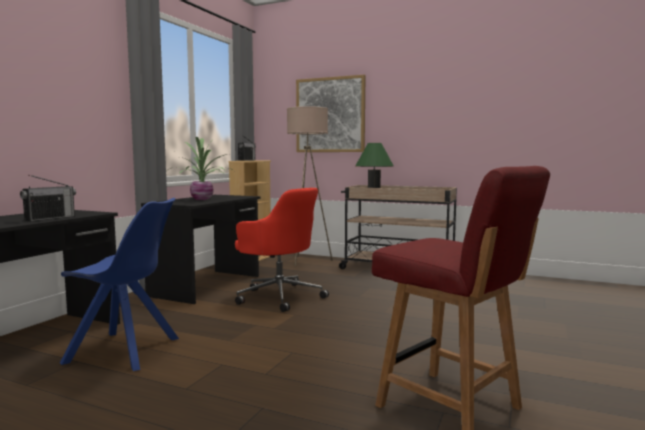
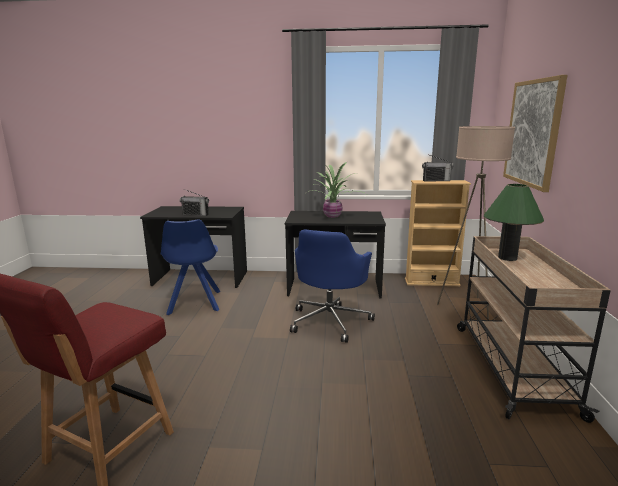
camera: 70 degrees right, 10 degrees up
red office chair [235,188,329,312] -> blue office chair [290,229,375,343]

